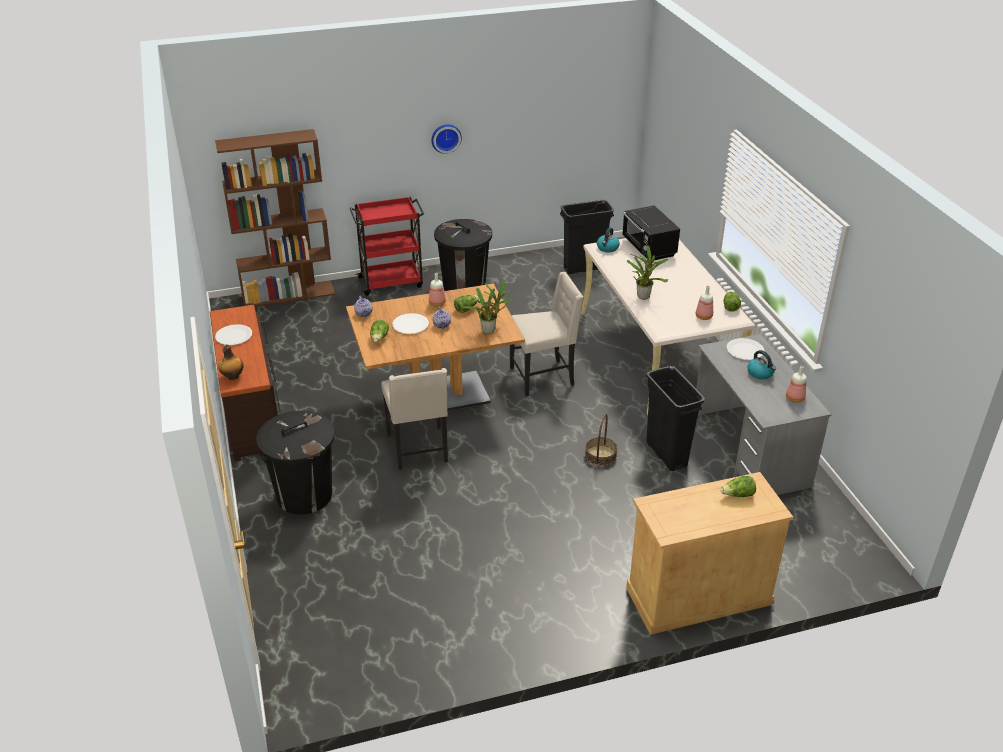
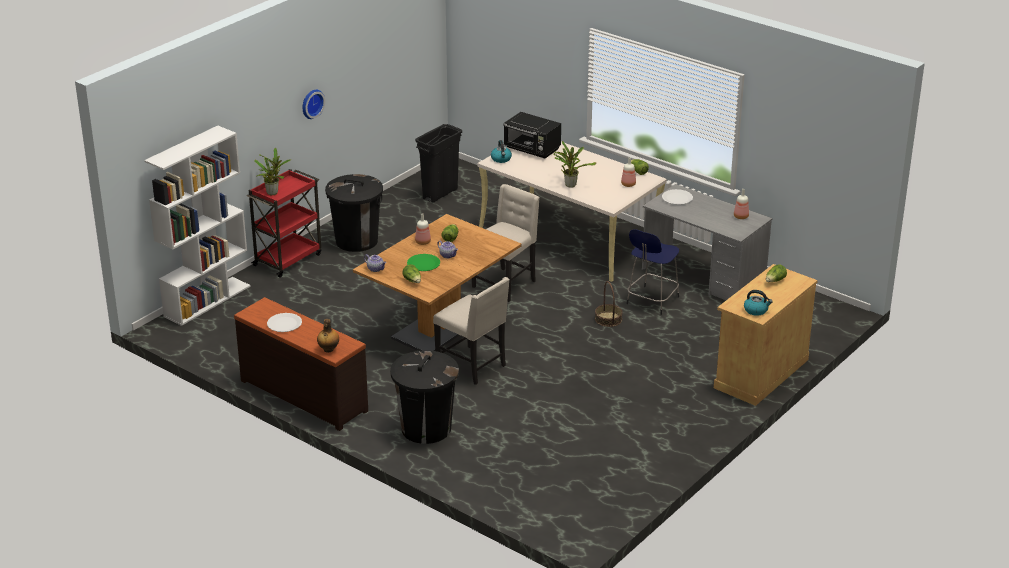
camera: 35 degrees left, 5 degrees down
brown bookcase [215,129,335,307] -> white bookcase [144,126,251,326]
white plate [392,313,429,334] -> green plate [407,254,440,271]
potted plant [463,281,512,334] -> potted plant moved to [254,148,291,195]
black trash can [646,366,705,471] -> blue stool [626,229,679,315]
kettle [747,350,776,379] -> kettle moved to [744,290,773,316]

